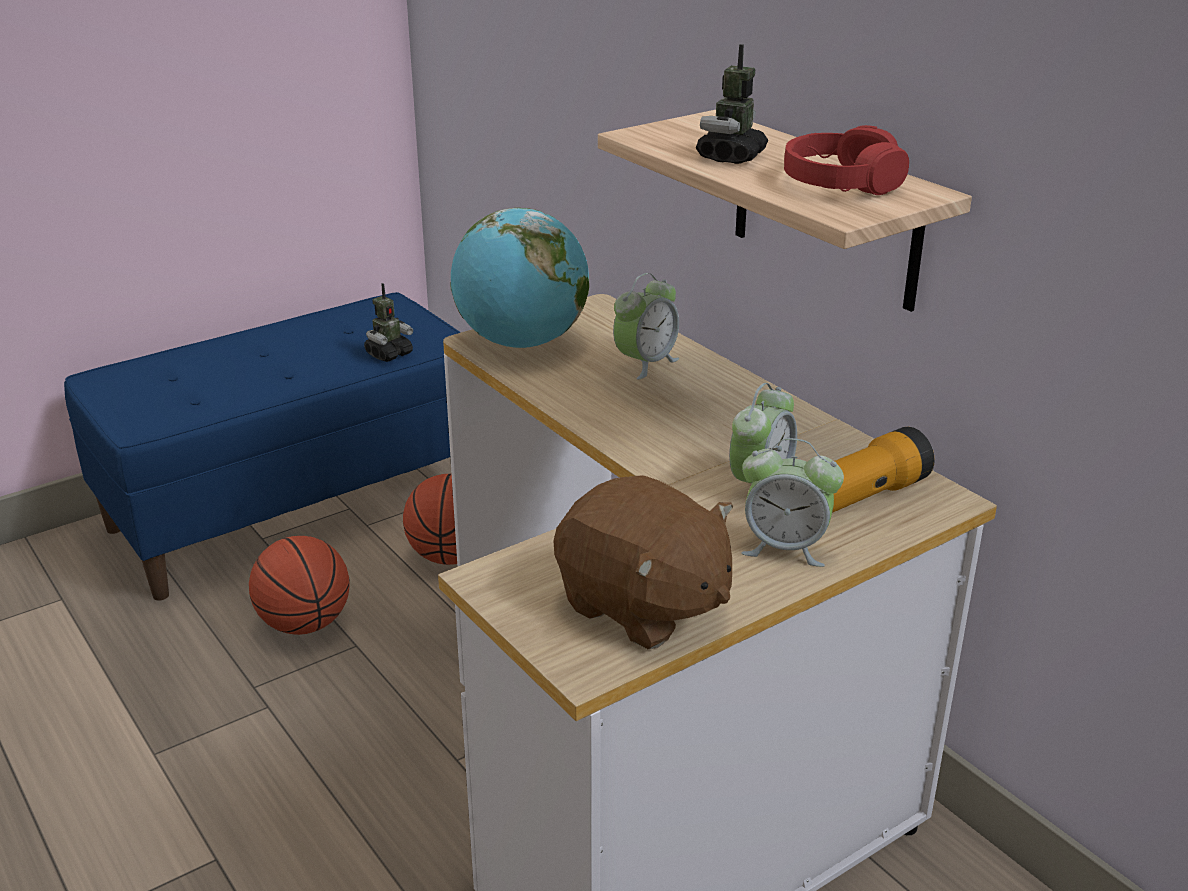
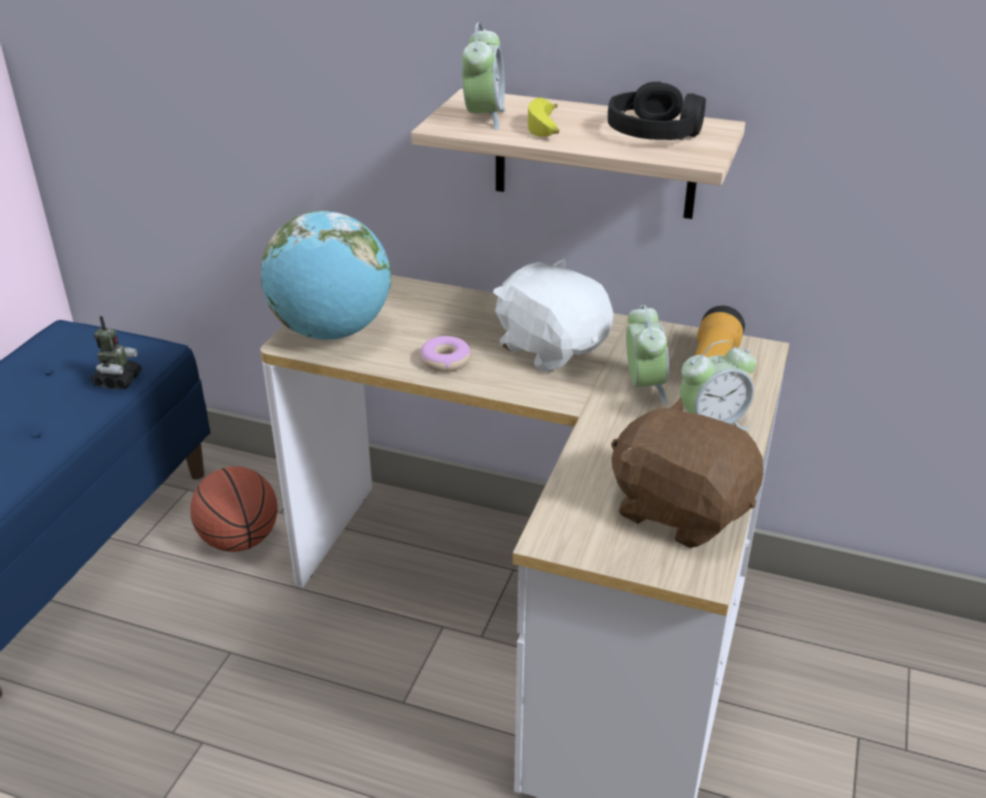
camera: 35 degrees left, 5 degrees up
basketball [249,536,350,635] -> none
brown plush toy [553,475,733,649] -> brown plush toy turned 150 degrees counterclockwise [611,398,763,548]
alarm clock [613,273,679,380] -> alarm clock moved to [462,22,506,130]
toy robot [696,44,768,164] -> banana [528,98,559,136]
red headphones [784,125,909,195] -> black headphones [608,82,706,140]
none -> donut [420,336,472,372]
none -> white plush toy [493,259,614,372]

